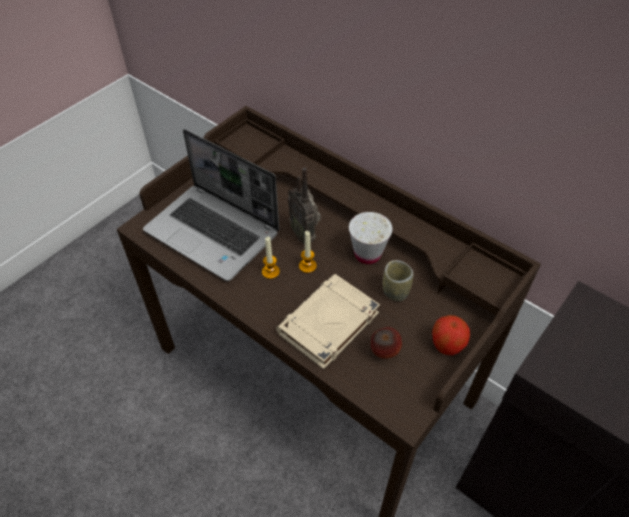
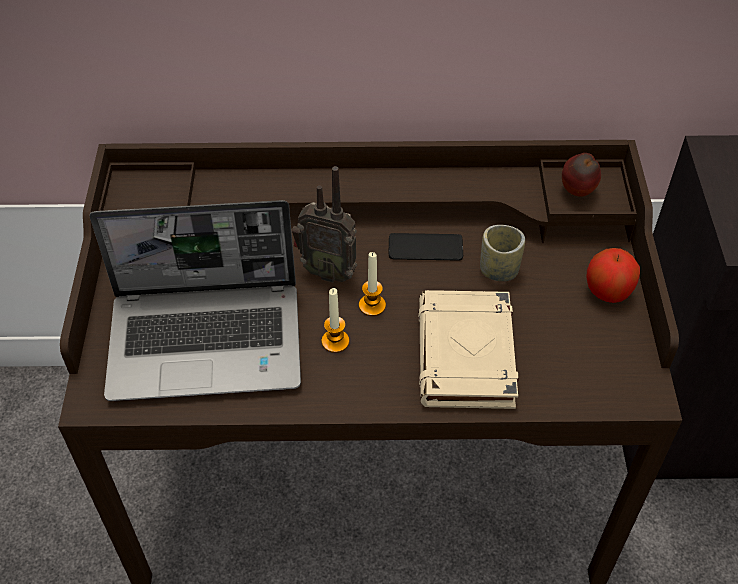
camera: 40 degrees left, 0 degrees up
white cup [349,212,393,264] -> phone [389,233,463,261]
apple [371,327,402,359] -> apple moved to [562,153,601,197]

